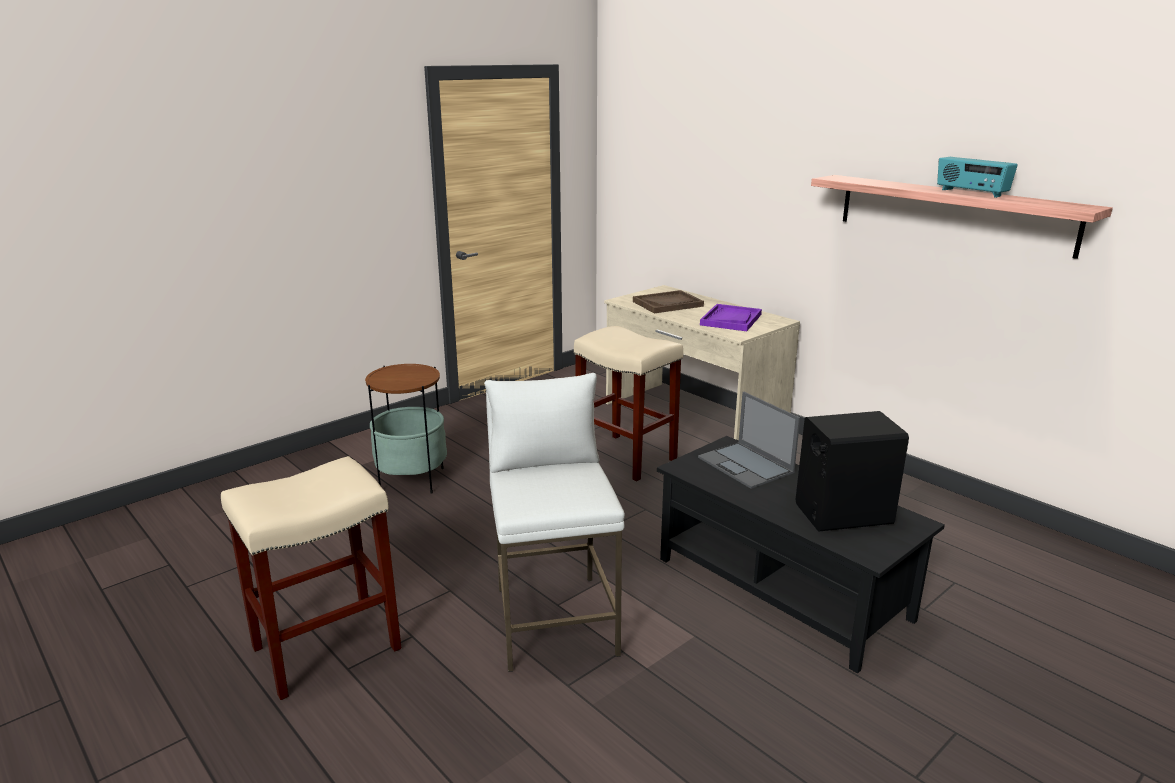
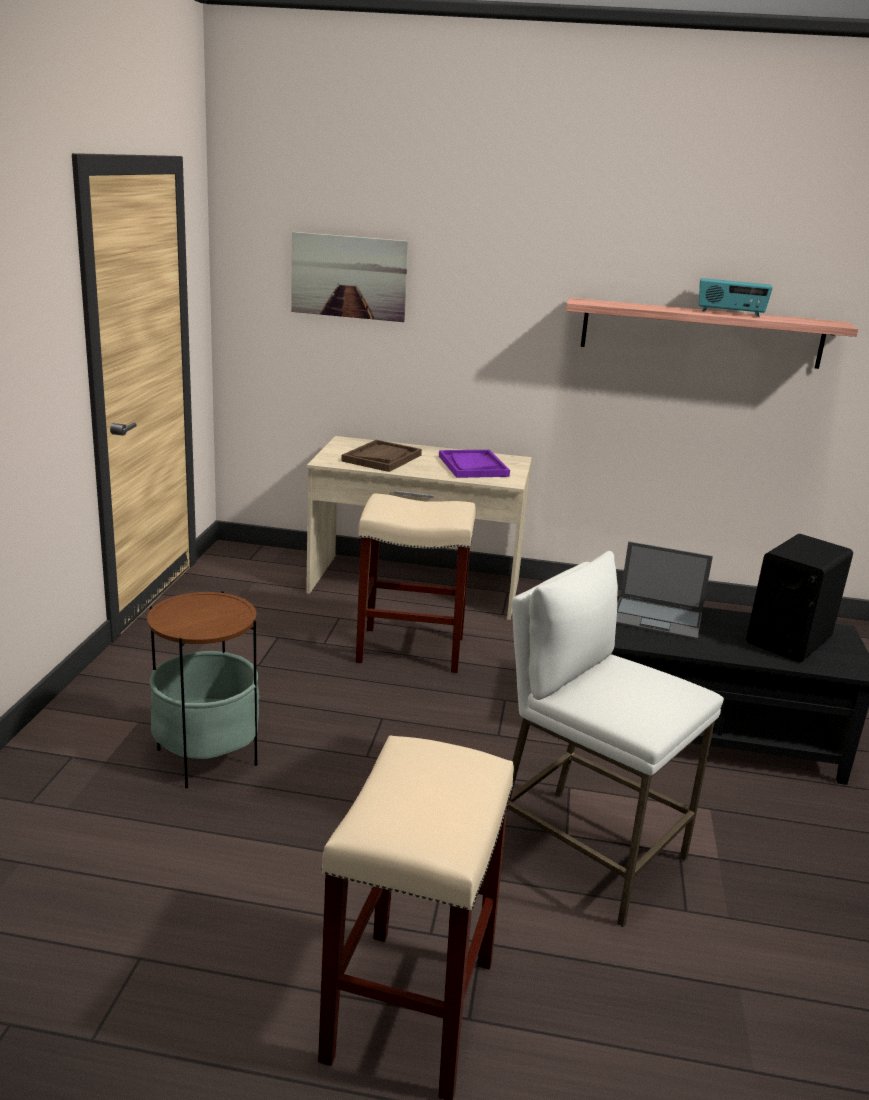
camera: 40 degrees left, 0 degrees up
none -> picture [291,232,409,322]

